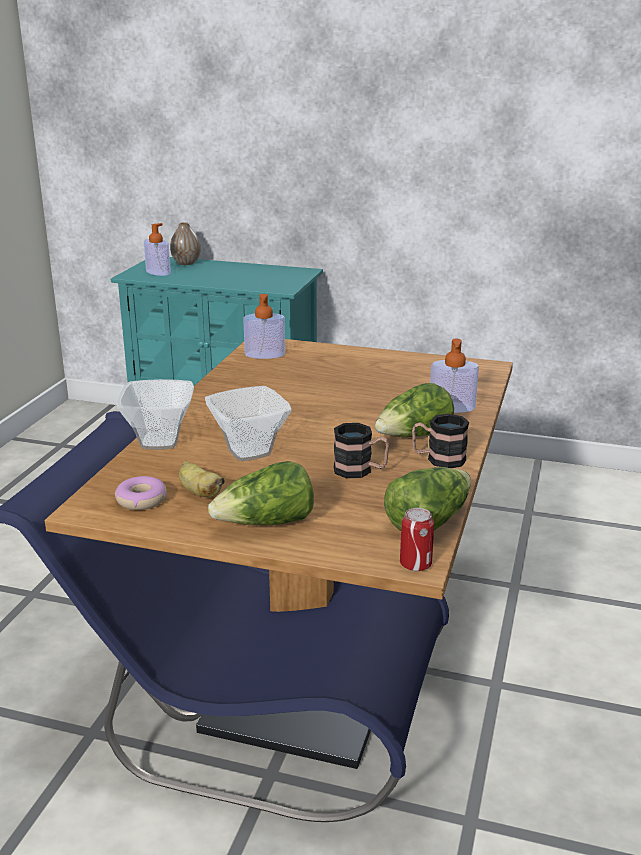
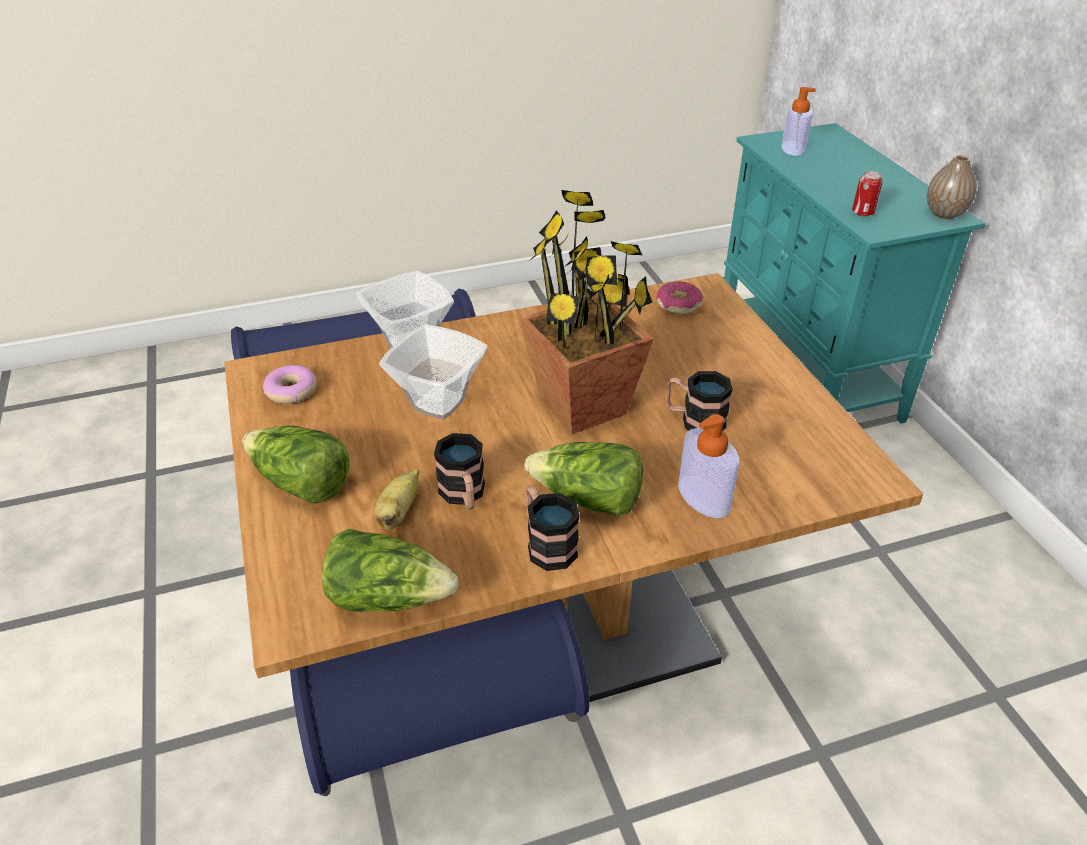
camera: 55 degrees right, 15 degrees up
vase [170,222,201,265] -> vase moved to [927,155,977,219]
banana [179,460,225,497] -> banana moved to [374,469,419,530]
soap dispenser [243,294,285,359] -> donut [656,281,703,315]
can [400,508,434,571] -> can moved to [852,171,883,217]
none -> potted plant [520,190,654,434]
none -> mug [666,371,733,431]

